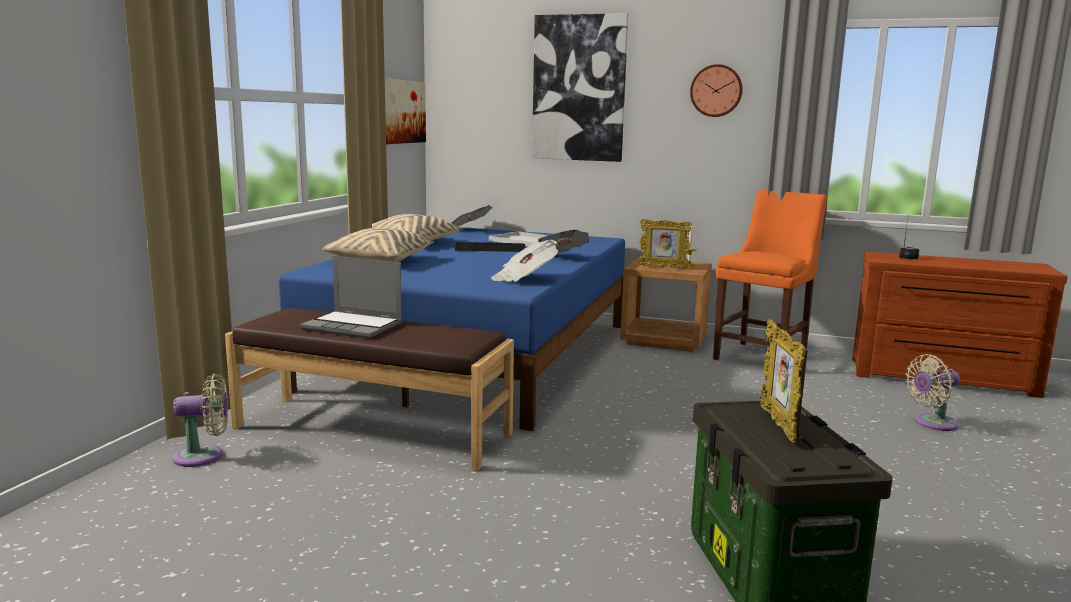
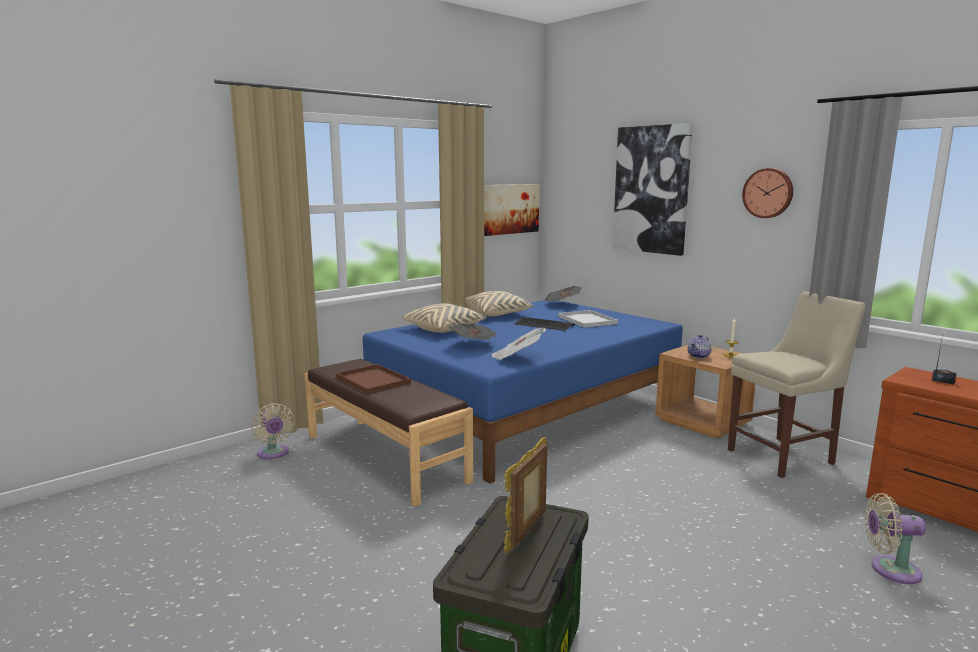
camera: 30 degrees right, 0 degrees up
beige fan [173,374,228,467] -> beige fan turned 45 degrees clockwise [251,403,295,459]
laptop [300,256,402,339] -> brown tray [336,364,411,394]
newspaper [538,230,589,253] -> newspaper moved to [449,323,497,340]
picture frame [638,219,692,269] -> teapot [688,335,712,359]
orange chair [713,190,827,360] -> beige chair [728,291,866,478]

